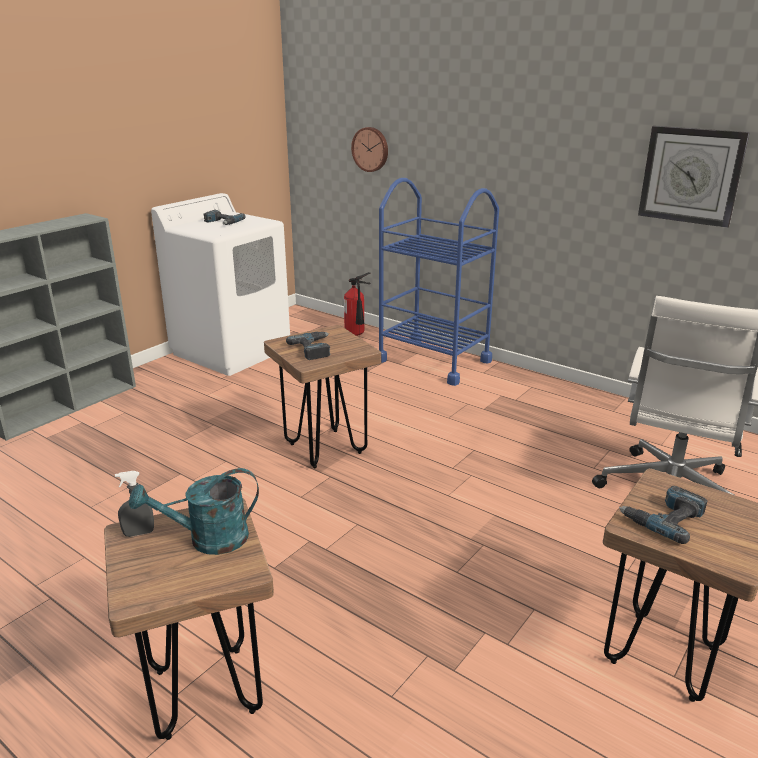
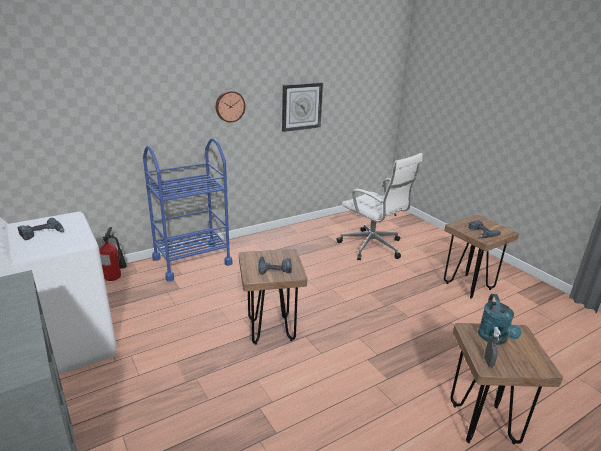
camera: 70 degrees left, 0 degrees up
wall clock [351,127,388,172] -> wall clock moved to [216,91,245,123]

